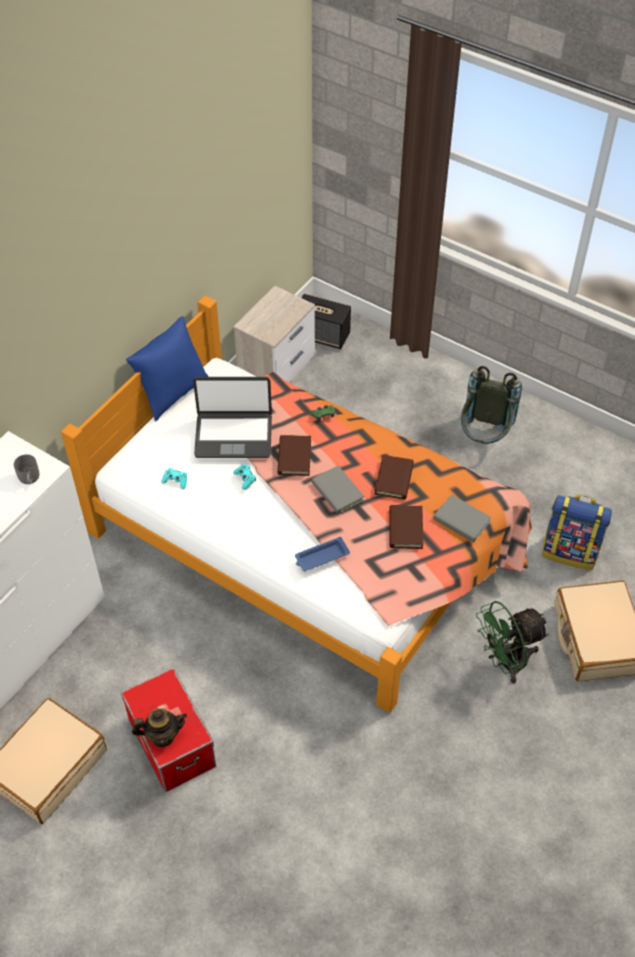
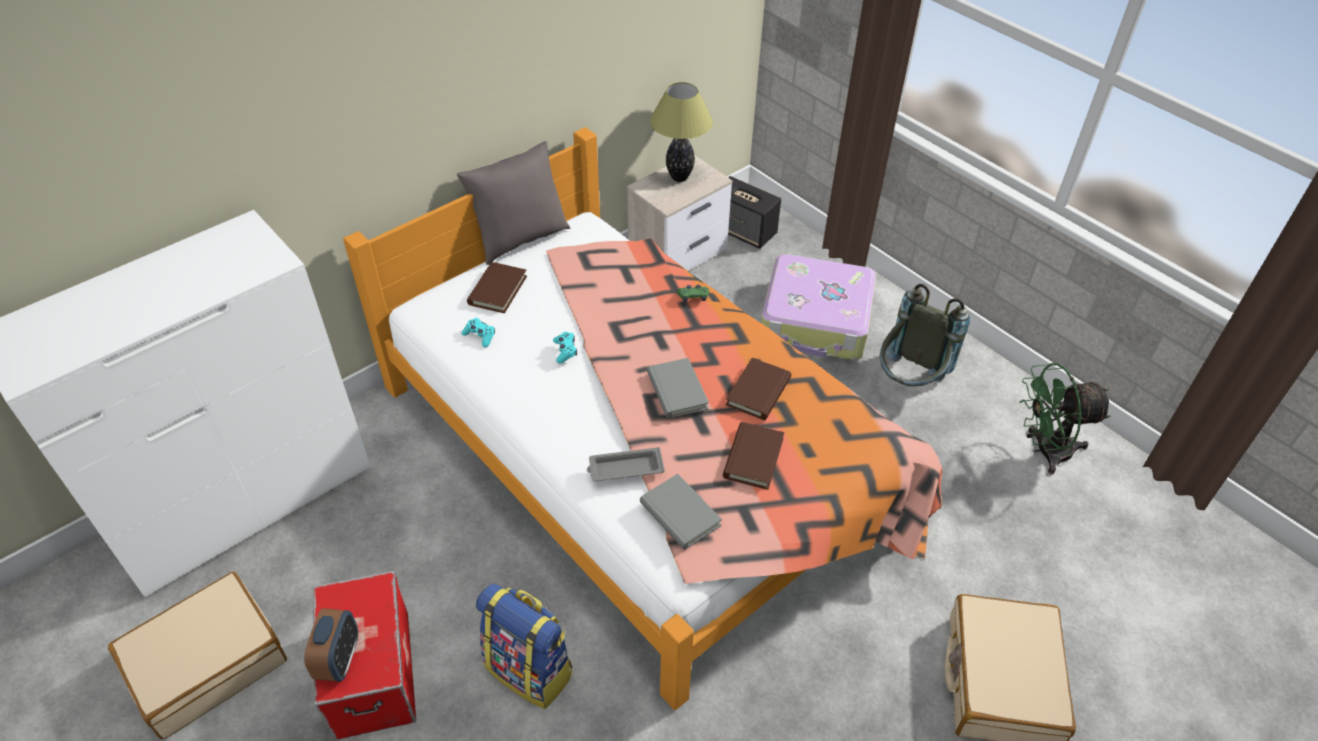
camera: 15 degrees right, 5 degrees down
grey mug [14,455,39,484] -> none
blue pillow [126,316,208,421] -> grey pillow [457,141,570,265]
teapot [132,708,187,747] -> alarm clock [304,608,358,682]
laptop [193,377,272,458] -> none
brown book [277,435,311,476] -> brown book moved to [467,262,527,313]
blue tray [295,537,350,571] -> grey tray [587,447,665,481]
grey book [433,495,492,542] -> grey book moved to [640,474,722,550]
green fan [476,601,549,683] -> green fan moved to [1019,363,1111,474]
backpack [542,494,612,570] -> backpack moved to [476,584,572,709]
none -> table lamp [650,82,713,182]
none -> suitcase [761,254,876,360]

